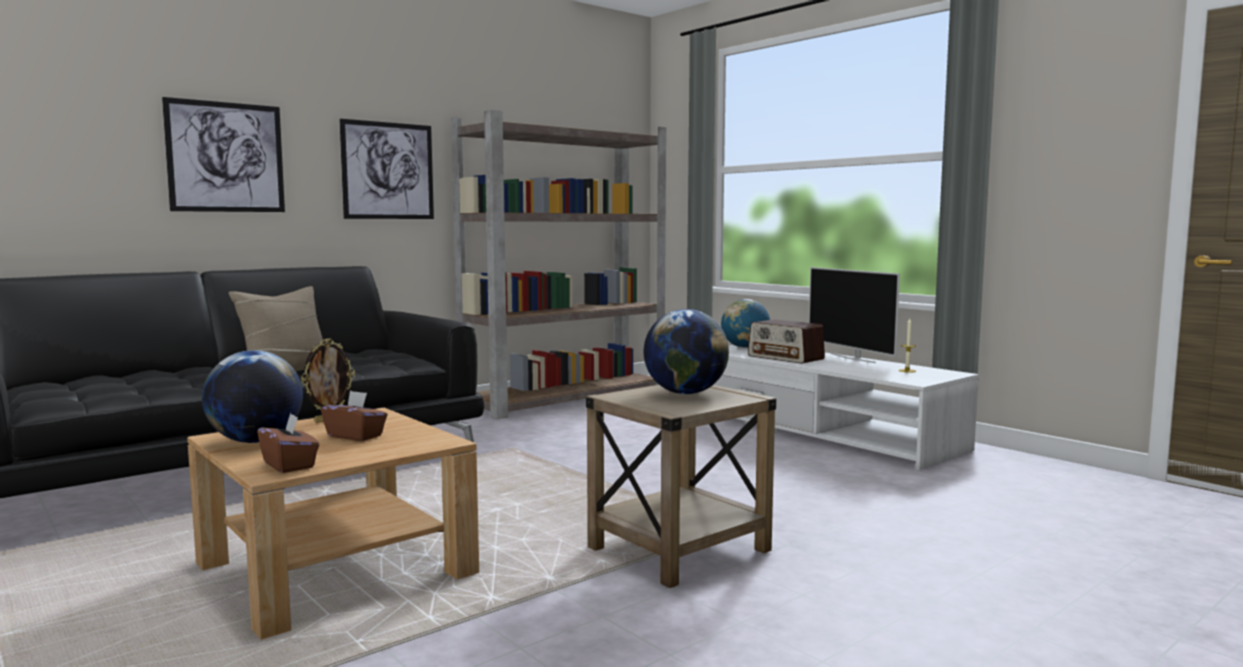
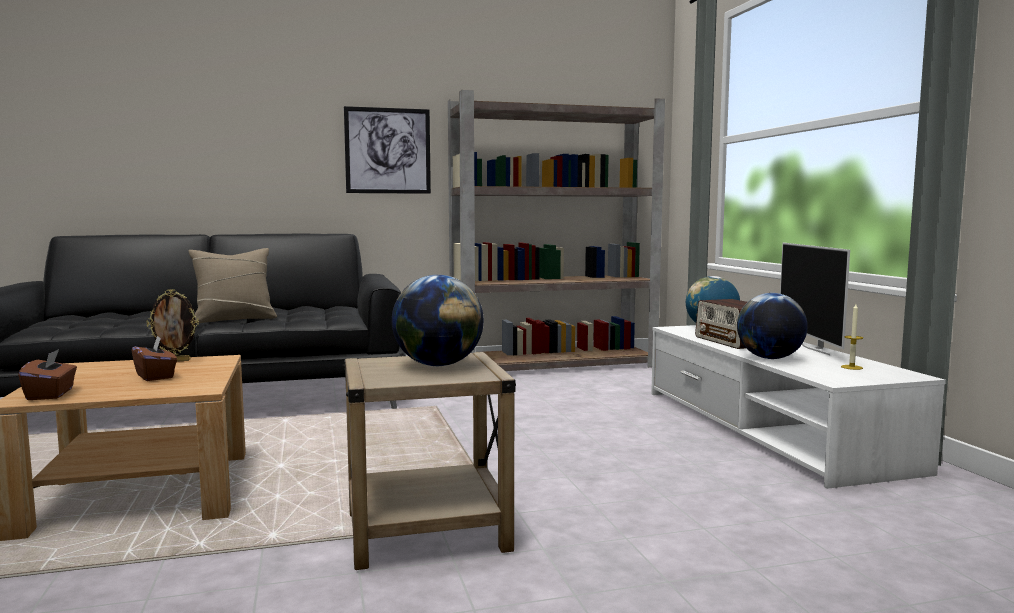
camera: 25 degrees right, 0 degrees up
picture [162,97,285,212] -> none
globe [202,350,303,443] -> globe moved to [737,293,808,359]

